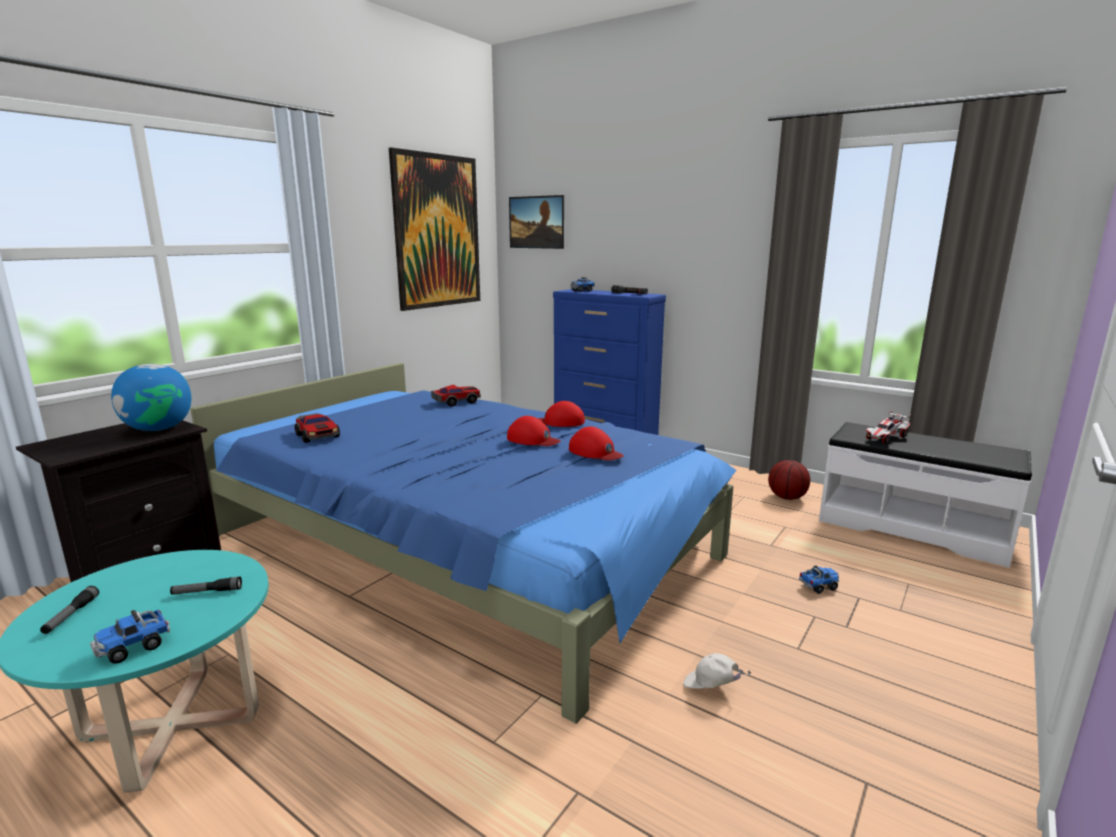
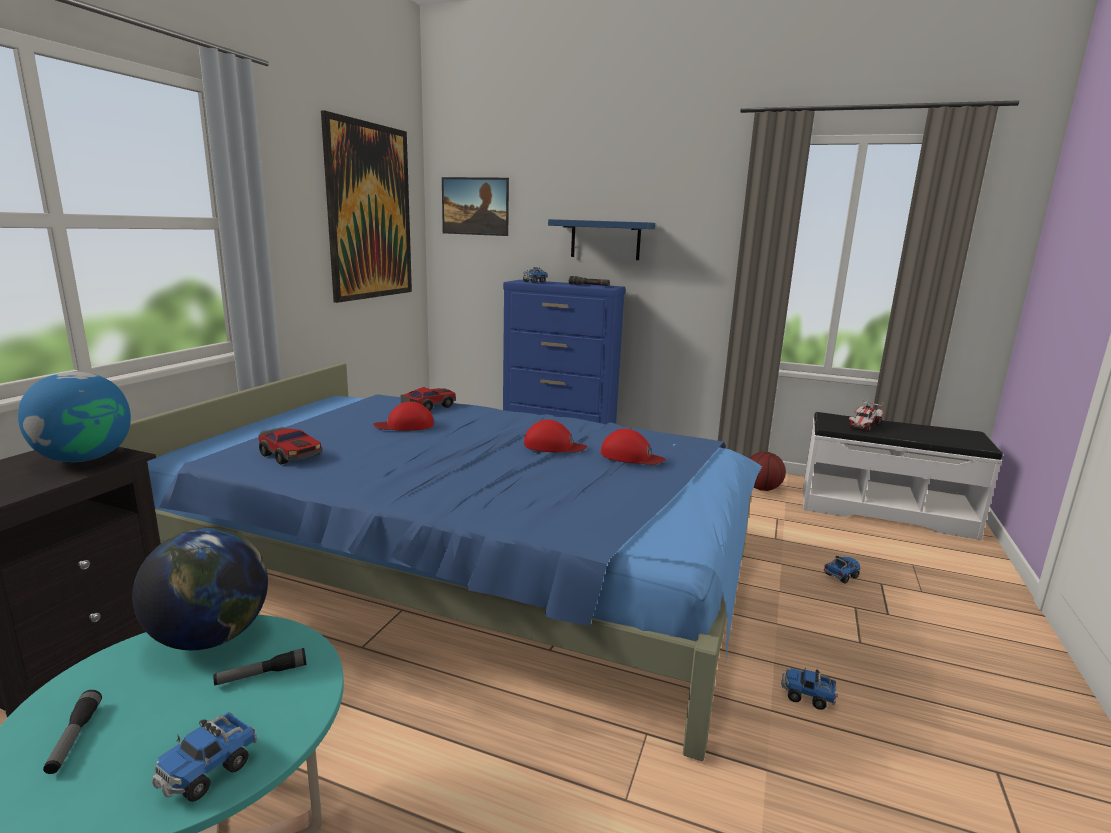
camera: 15 degrees left, 0 degrees up
red cap [538,401,585,427] -> red cap moved to [373,401,434,431]
white cap [683,653,751,688] -> toy truck [781,668,838,710]
none -> globe [132,528,268,650]
none -> blue shelf [548,219,655,260]

